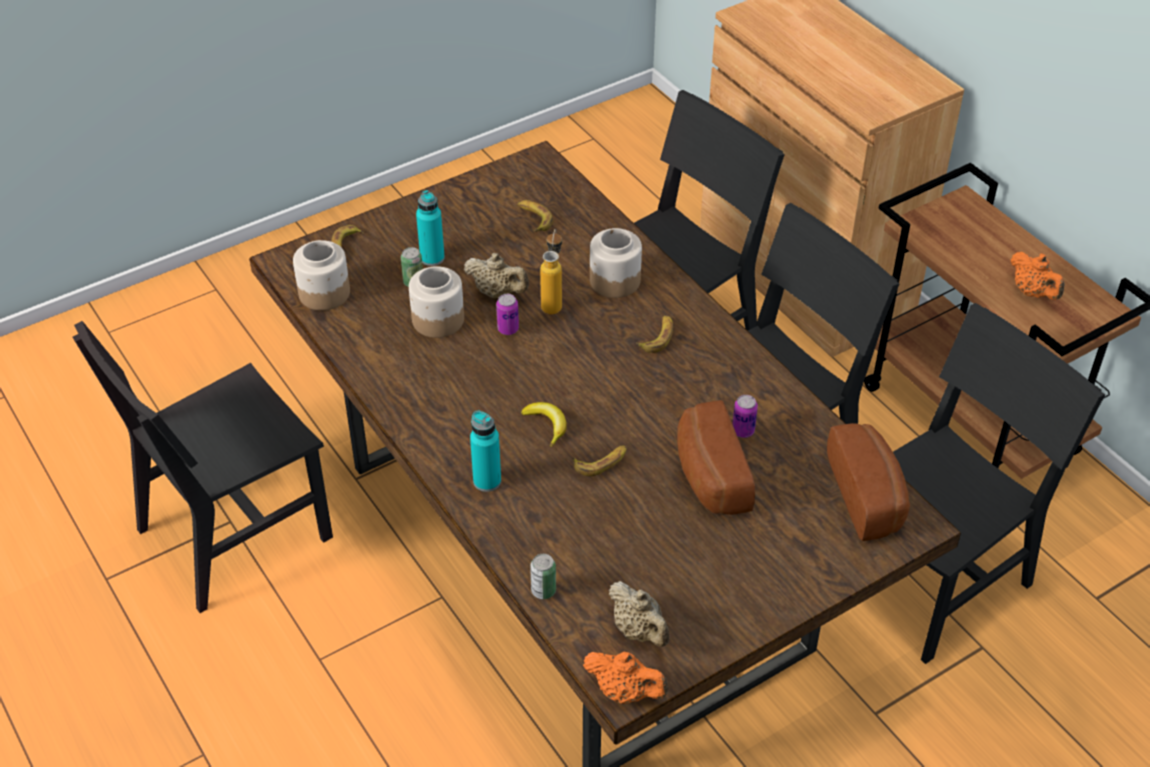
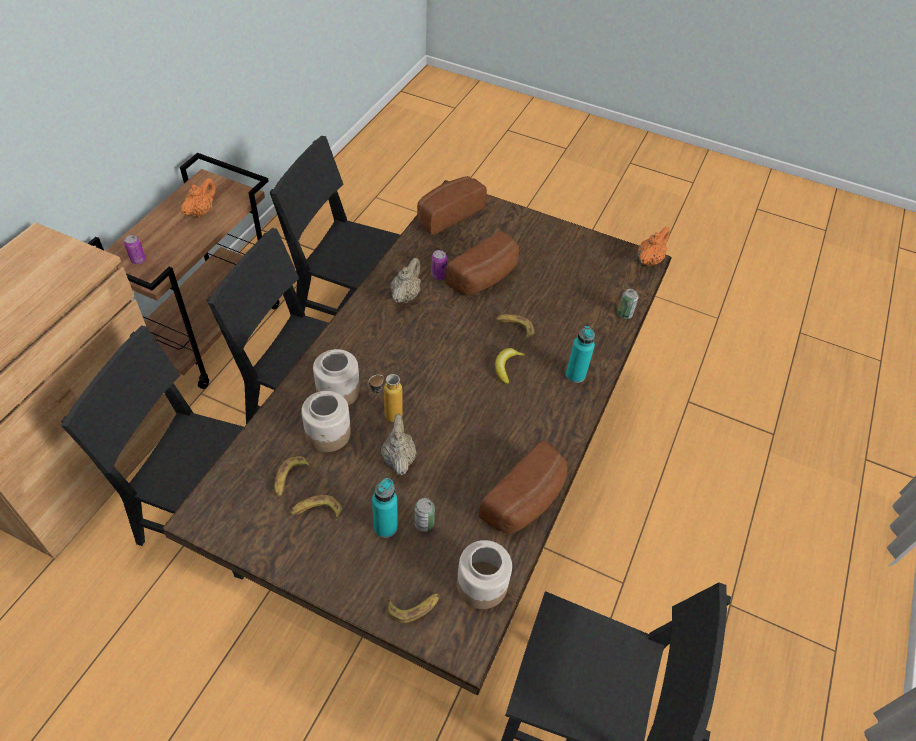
camera: 125 degrees left, 5 degrees up
jar [409,266,464,338] -> jar moved to [301,391,351,452]
can [496,294,519,335] -> can moved to [124,235,146,264]
orange teapot [583,651,669,704] -> orange teapot turned 45 degrees clockwise [638,227,670,267]
beige teapot [609,581,670,647] -> beige teapot moved to [391,258,421,303]
banana [636,315,673,353] -> banana moved to [290,495,342,520]
none -> bread [479,440,567,534]

